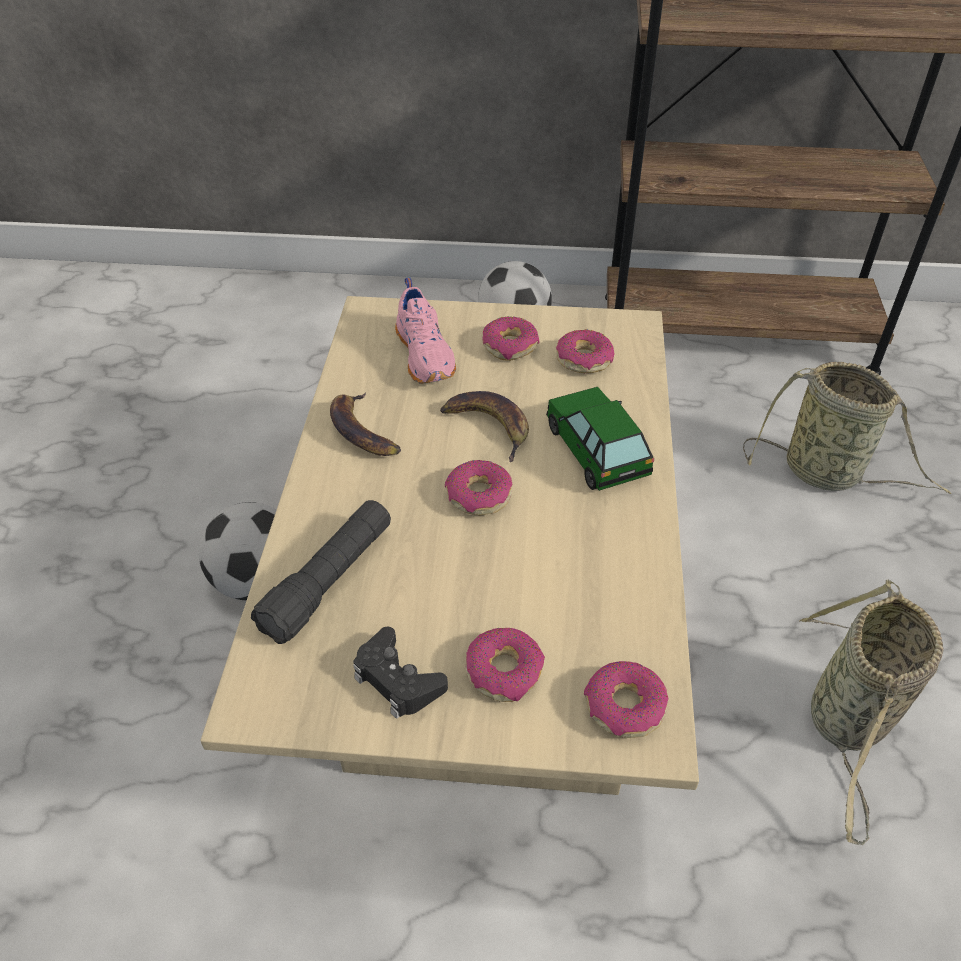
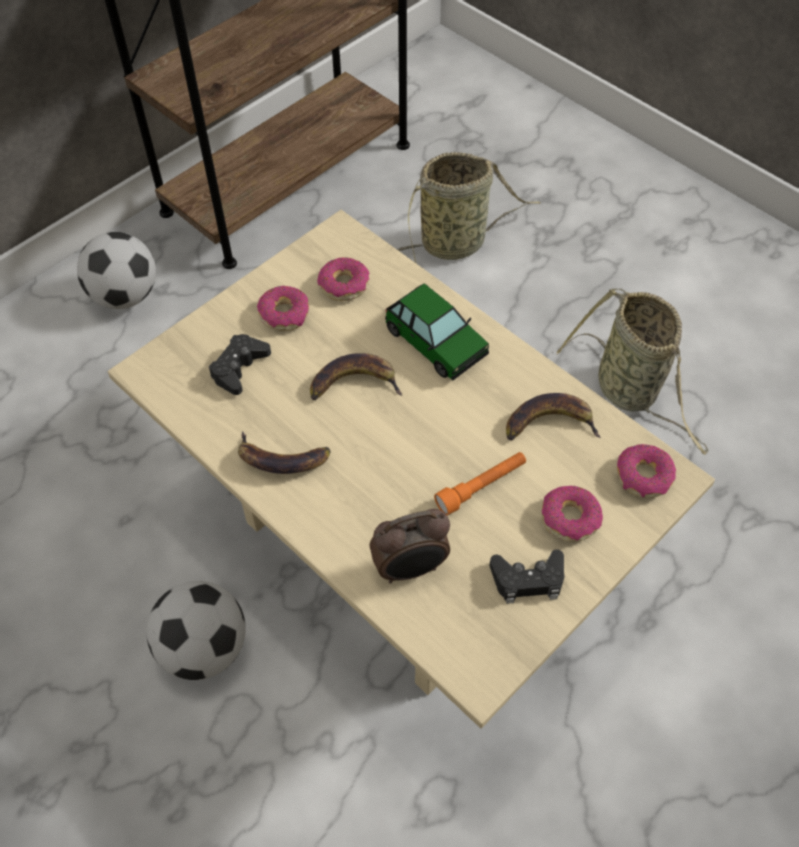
camera: 50 degrees left, 10 degrees up
black flashlight [251,500,391,644] -> alarm clock [370,509,450,583]
pink shoe [395,278,456,384] -> black game controller [209,334,271,395]
donut [445,460,512,515] -> none
toy car [546,387,654,491] -> toy car turned 150 degrees counterclockwise [385,283,489,380]
none -> orange flashlight [434,452,526,515]
none -> banana [506,393,601,440]

